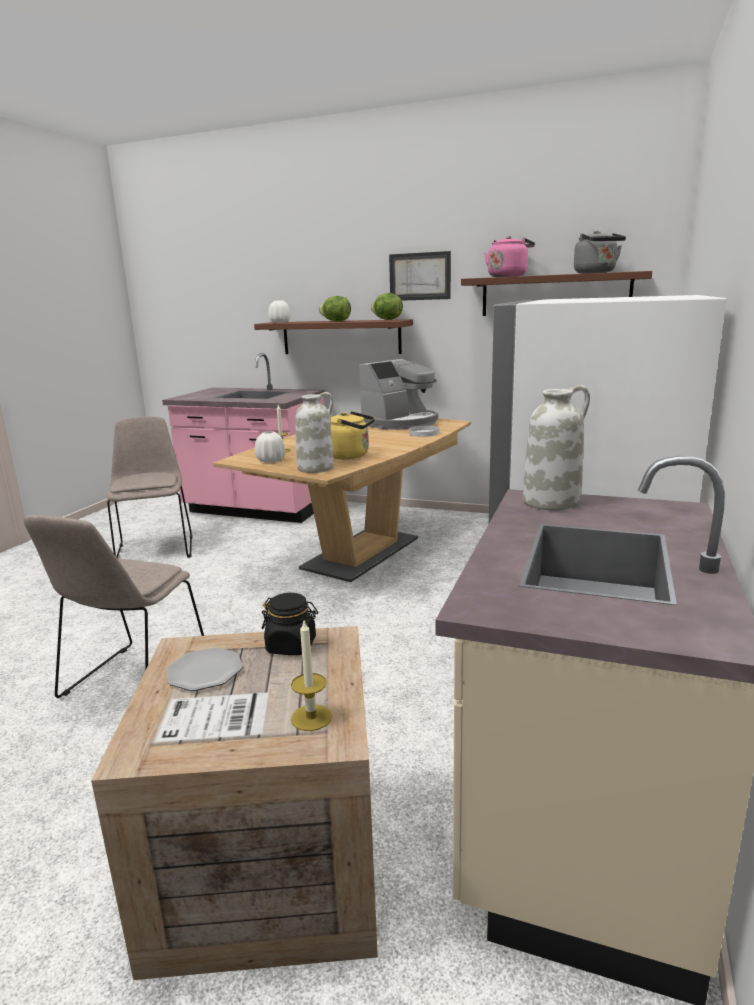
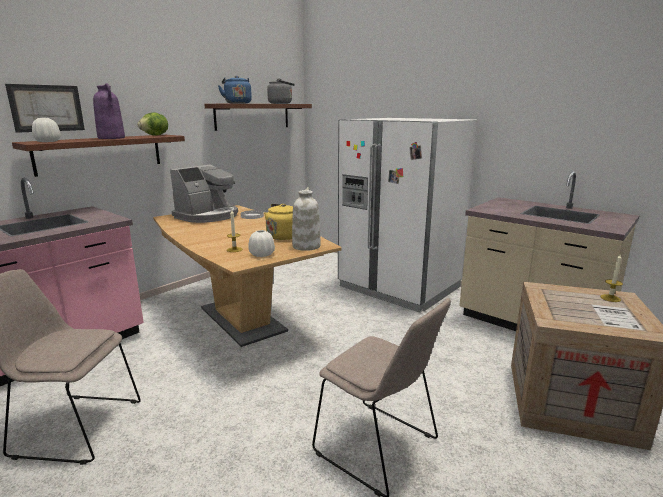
camera: 70 degrees left, 0 degrees up
plate [167,647,242,691] -> none
black jar [262,593,318,655] -> none
lettuce [319,296,351,321] -> purple vase [93,83,125,139]
coffee machine [359,359,438,430] -> coffee machine turned 60 degrees clockwise [170,165,238,223]
picture [389,251,451,301] -> picture moved to [5,84,85,133]
pink kettle [484,236,535,277] -> blue kettle [218,76,252,104]
white vase [523,385,590,511] -> none

